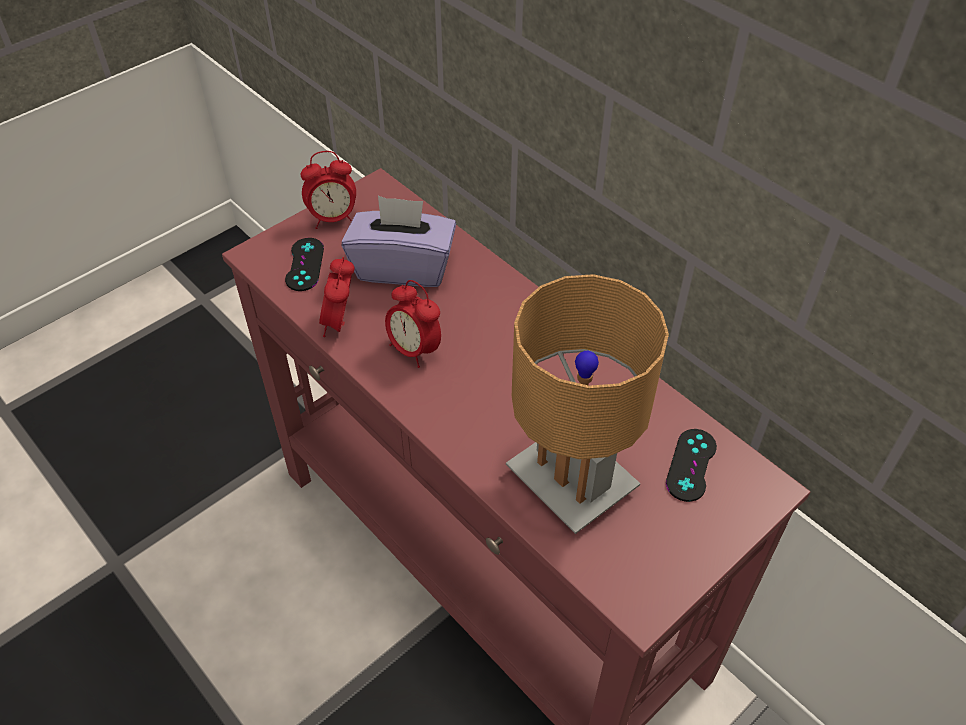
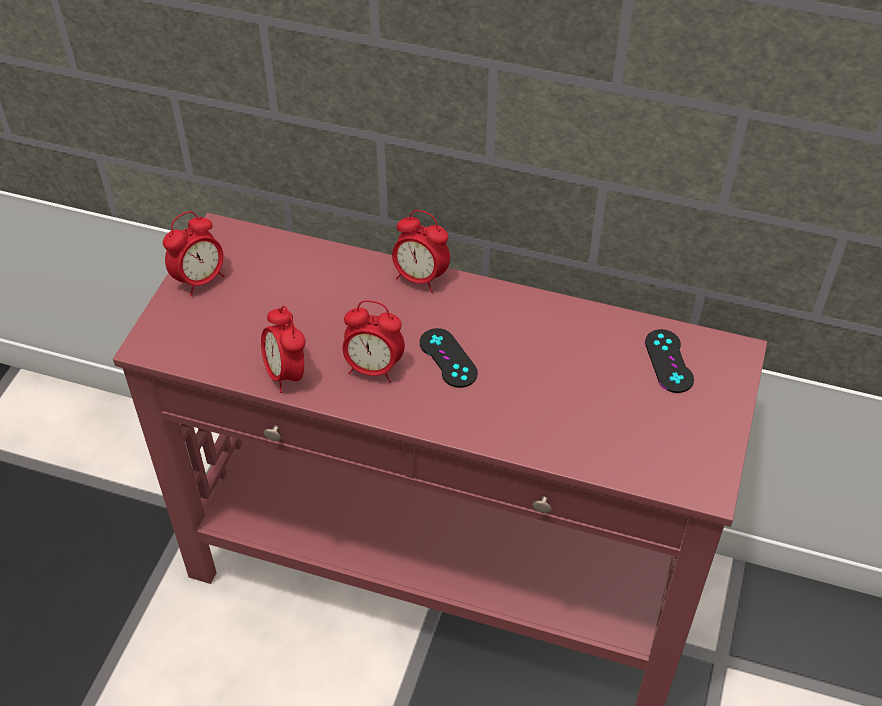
camera: 30 degrees left, 0 degrees up
black game controller [285,238,324,291] -> black game controller moved to [420,328,478,388]
purple tissue box [342,196,456,287] -> none
brown table lamp [506,274,669,534] -> none
none -> alarm clock [392,210,450,293]

